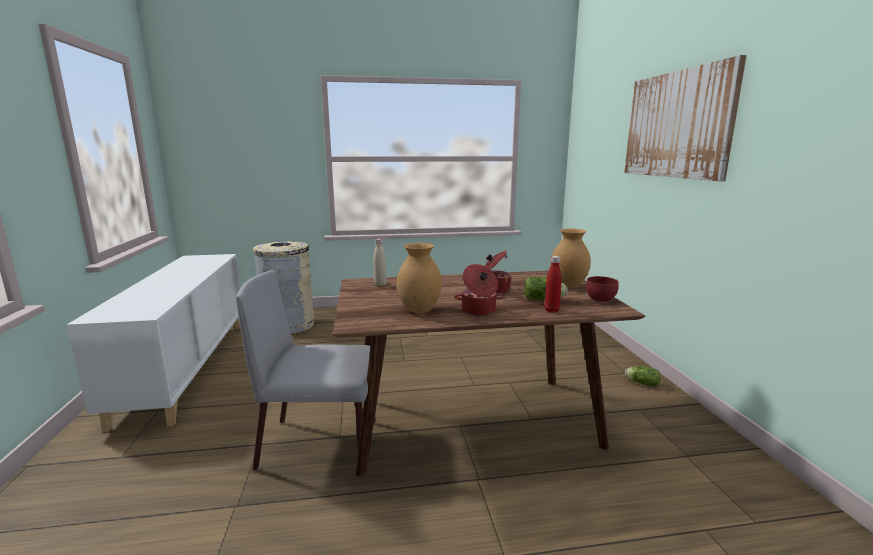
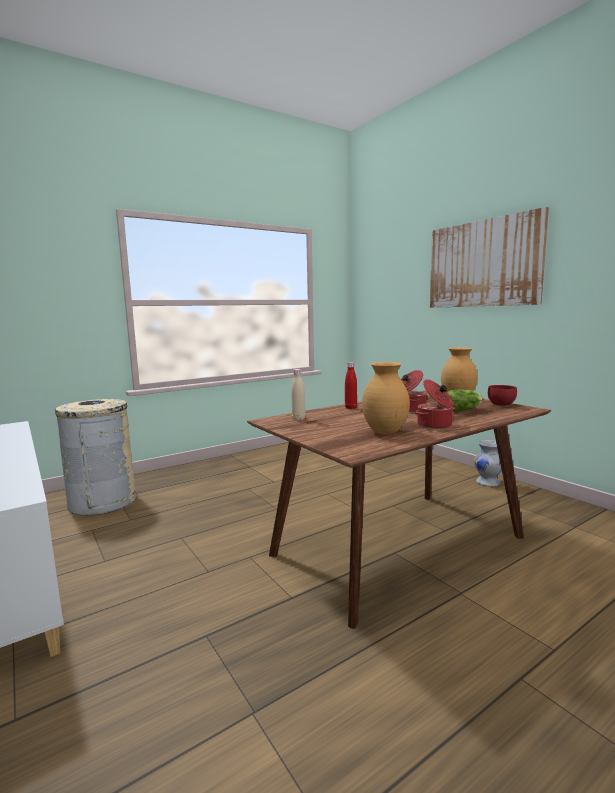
camera: 25 degrees left, 5 degrees down
grey chair [236,270,375,470] -> none
red bottle [545,256,562,312] -> red bottle moved to [345,362,357,409]
lettuce [625,366,660,387] -> white vase [474,440,502,486]

